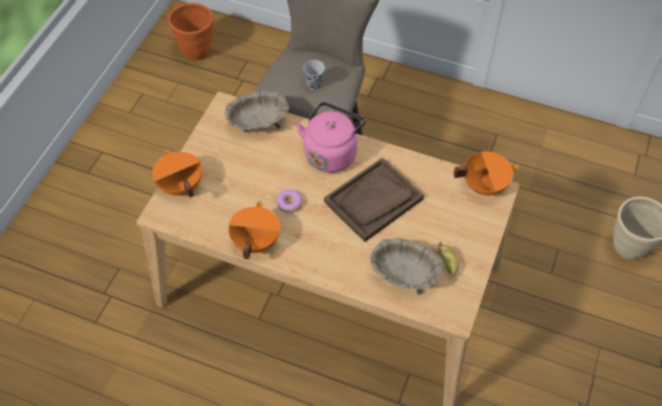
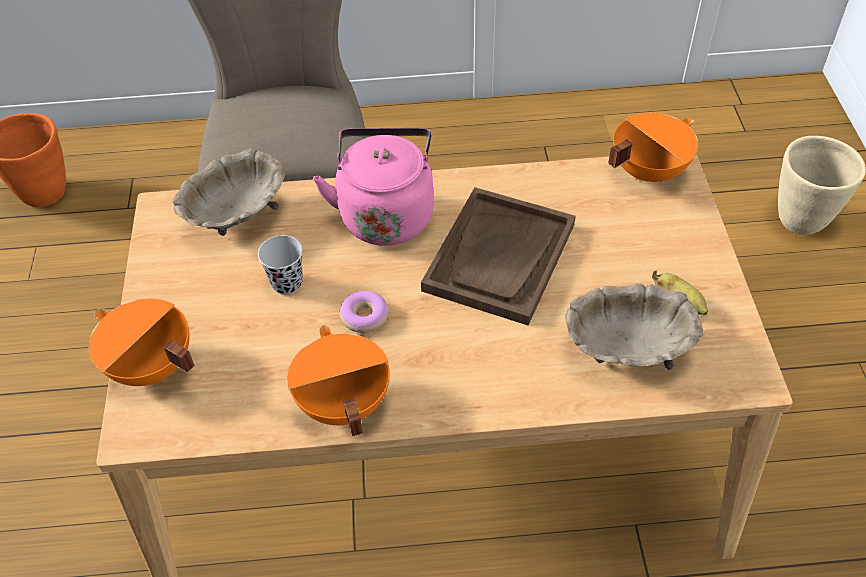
camera: 25 degrees left, 5 degrees down
black cup [303,60,325,90] -> black cup moved to [258,235,303,295]

